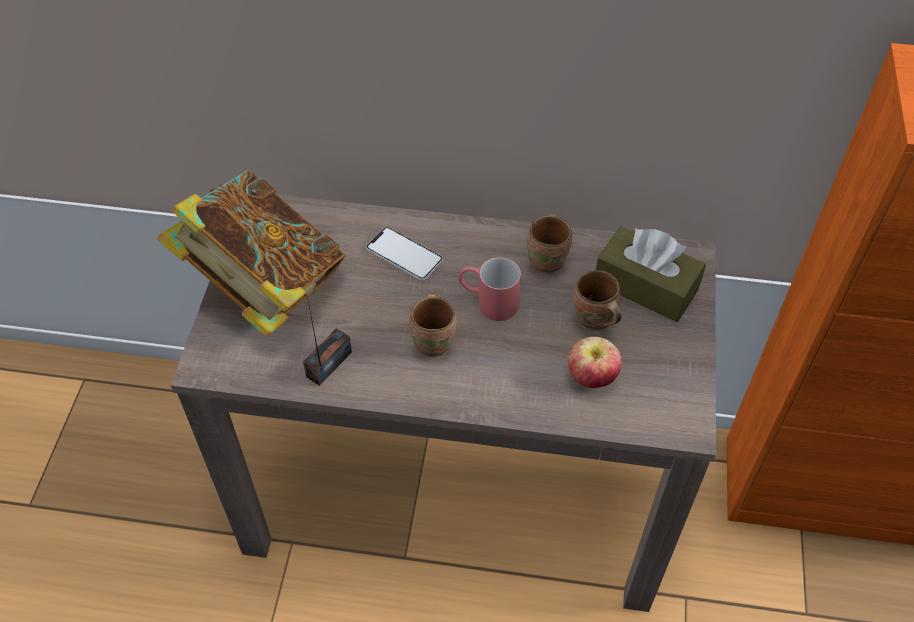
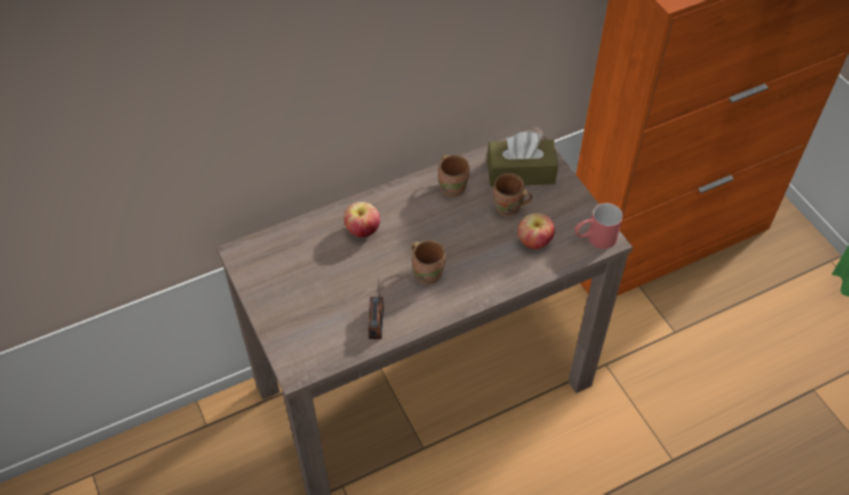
camera: 35 degrees left, 0 degrees up
book [157,170,345,337] -> none
phone [366,227,443,281] -> apple [344,202,380,237]
red mug [458,257,521,321] -> red mug moved to [575,203,623,249]

